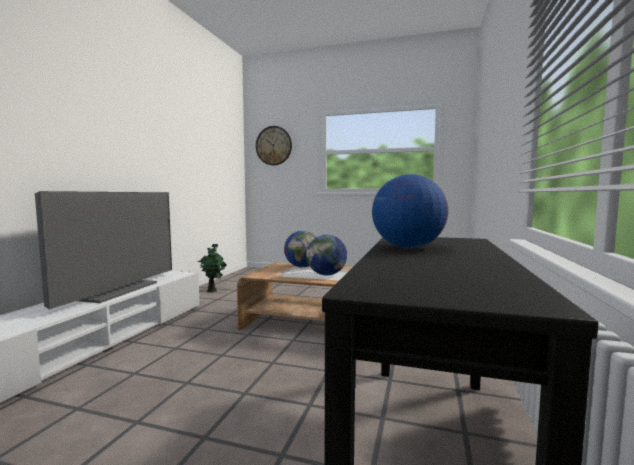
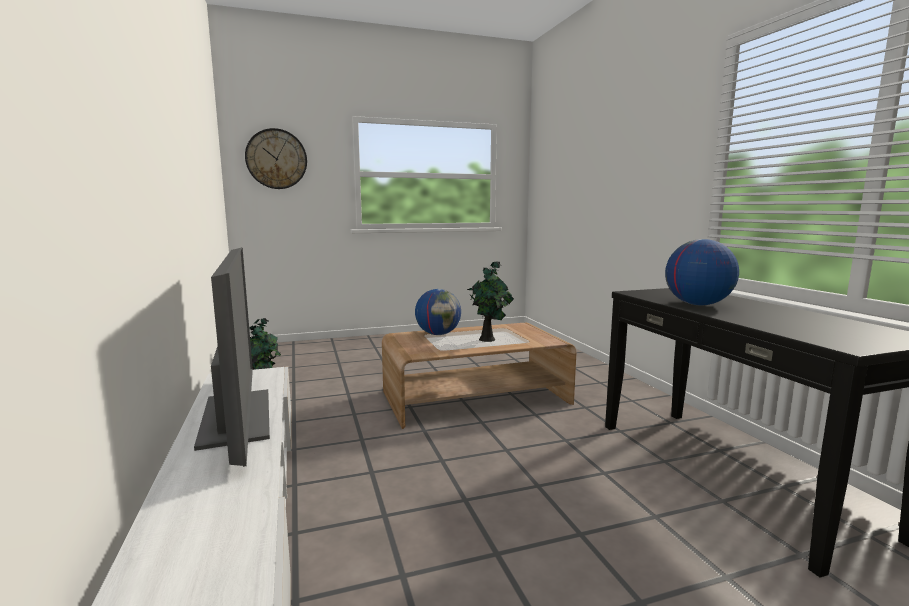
camera: 35 degrees left, 5 degrees up
globe [306,235,347,275] -> potted plant [467,261,514,342]

